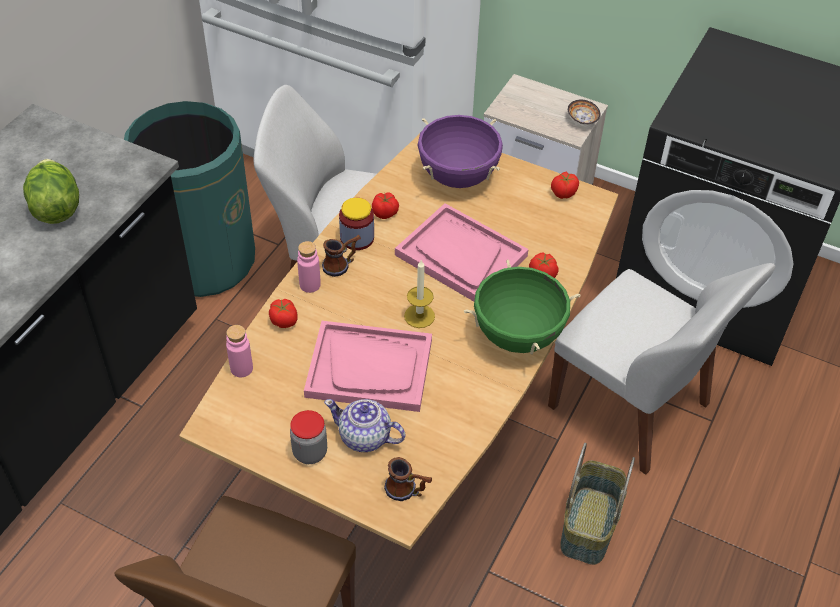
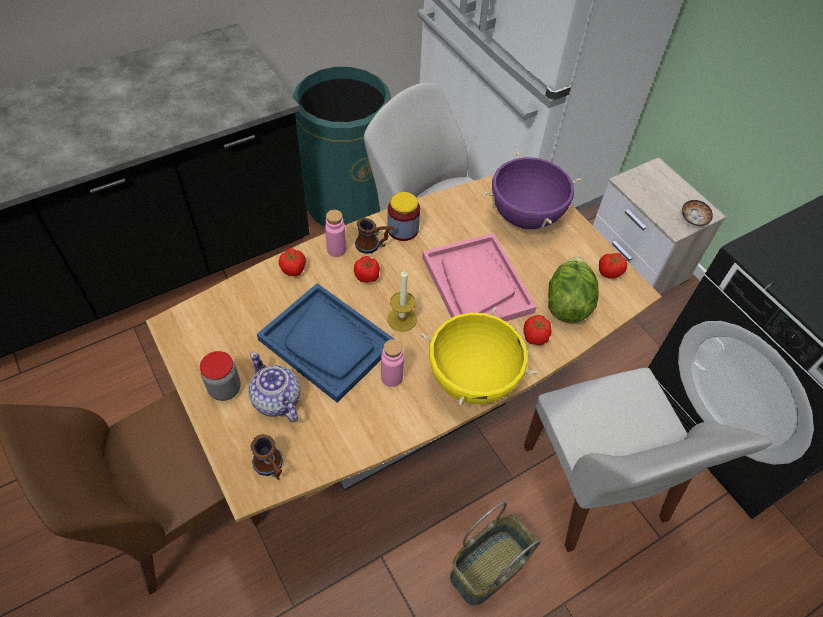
camera: 30 degrees right, 5 degrees up
lettuce [23,159,79,224] -> lettuce moved to [548,256,599,323]
pink bottle [226,325,253,377] -> pink bottle moved to [381,339,404,387]
pink tray [304,321,432,412] -> blue tray [257,283,394,403]
tomato [372,192,399,219] -> tomato moved to [354,256,380,283]
green cooking pot [464,259,580,355] -> yellow cooking pot [420,306,538,405]

